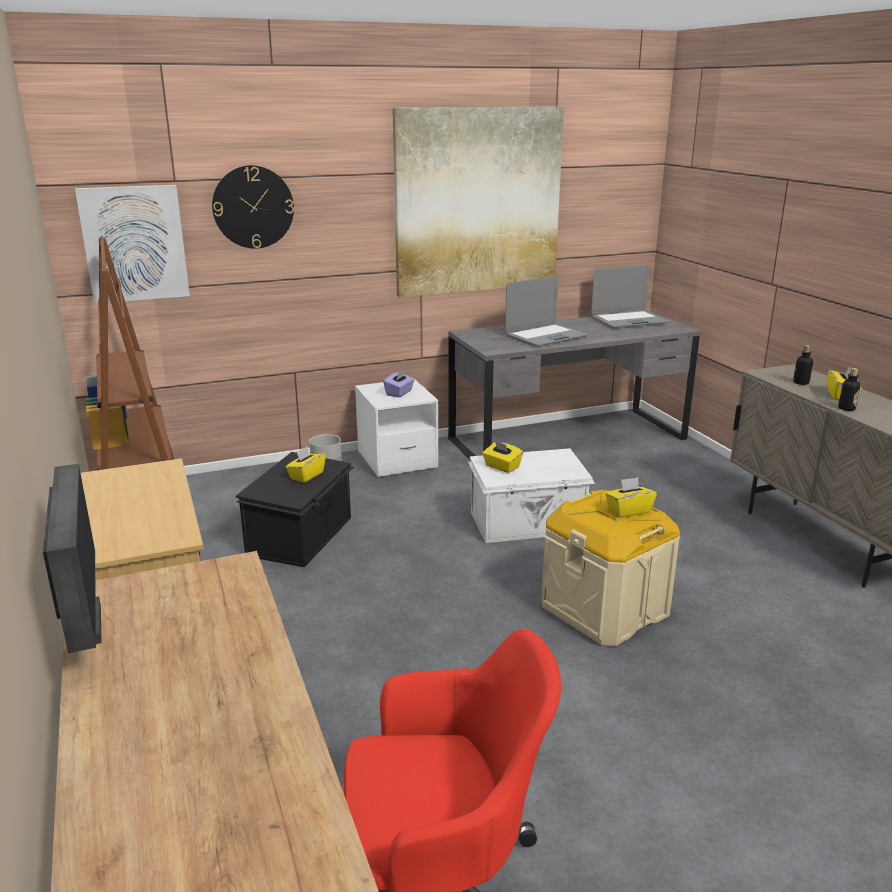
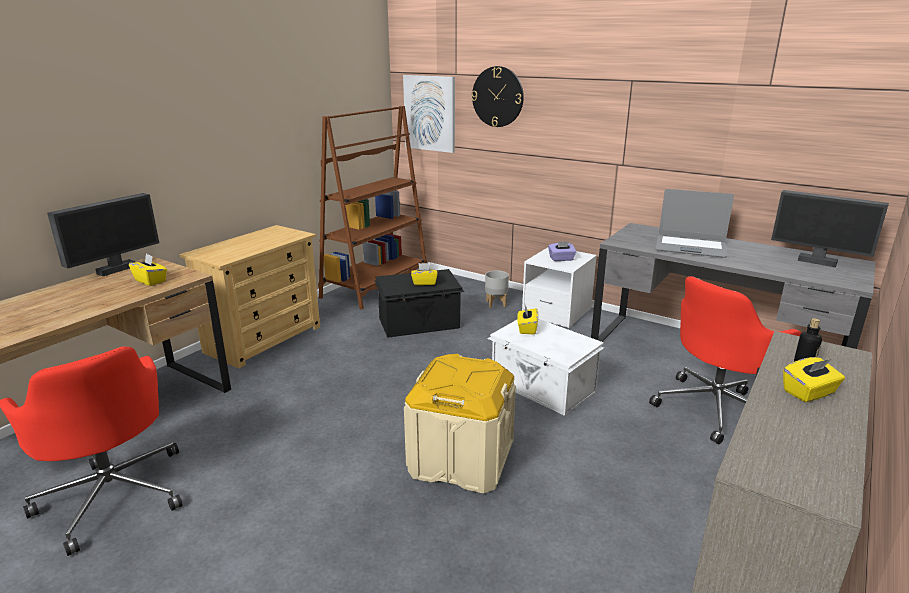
camera: 55 degrees right, 0 degrees up
picture [392,107,564,297] -> none
laptop [591,265,669,328] -> monitor [771,190,889,267]
yellow tissue box [605,477,657,518] -> yellow tissue box moved to [129,254,167,286]
bottle [838,368,860,411] -> none
none -> red office chair [649,276,801,444]

